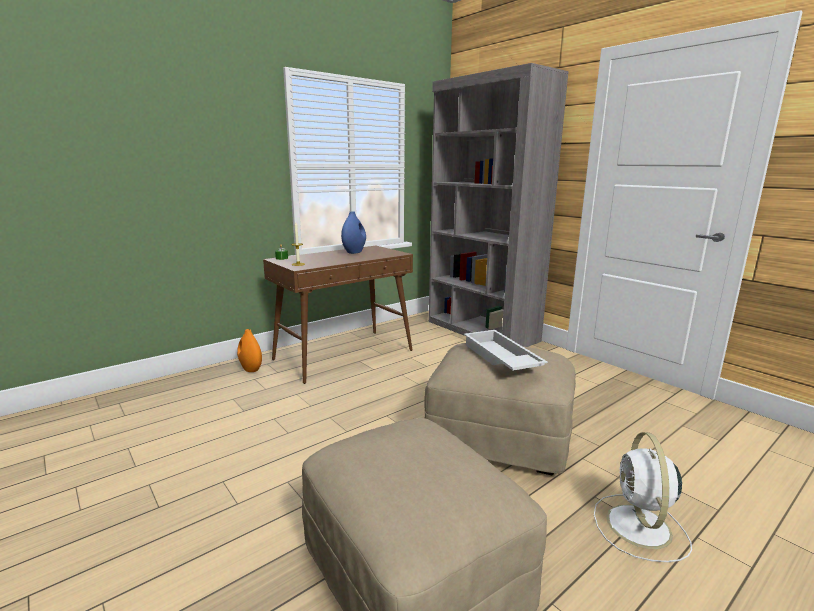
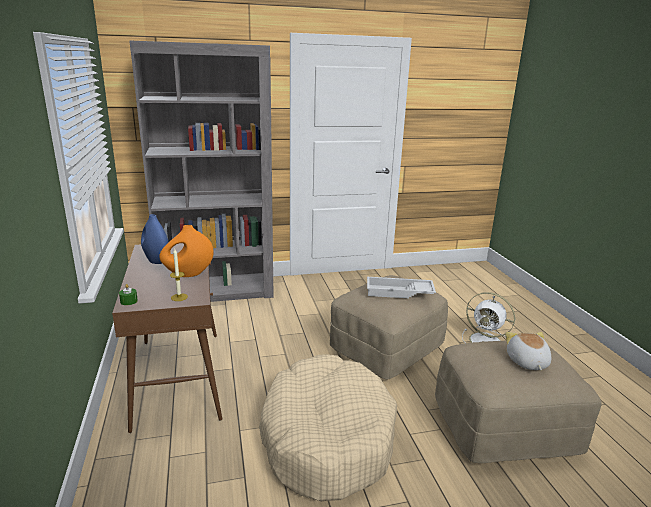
camera: 65 degrees left, 5 degrees up
orange vase [237,329,262,372] -> orange vase moved to [159,225,214,277]
none -> beige dog bed [259,354,397,501]
none -> plush toy [505,332,551,371]

